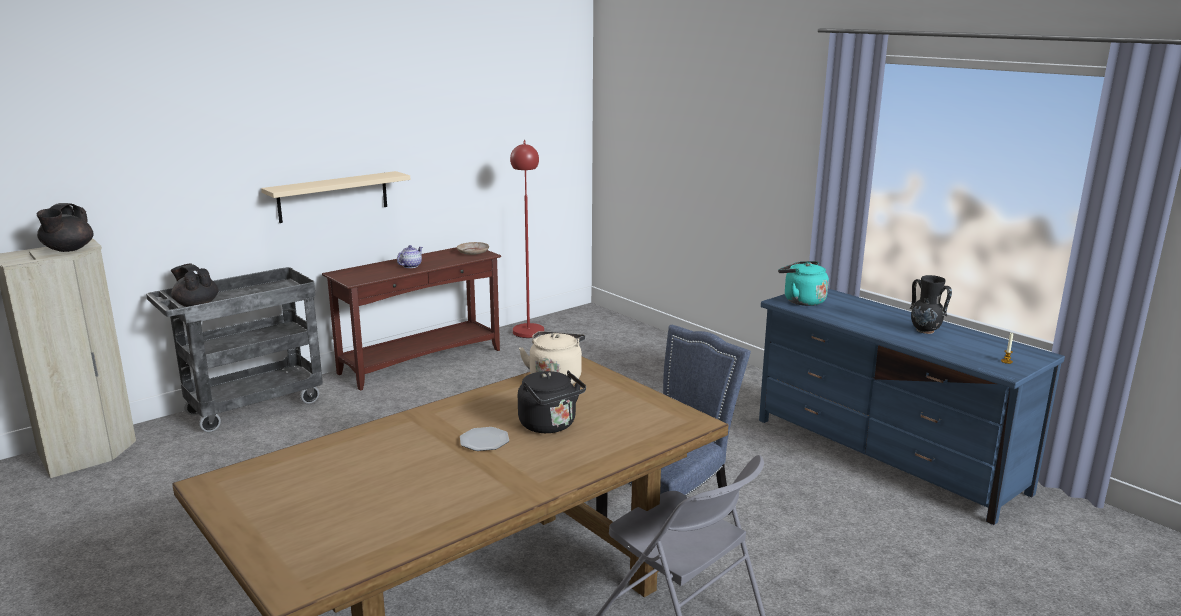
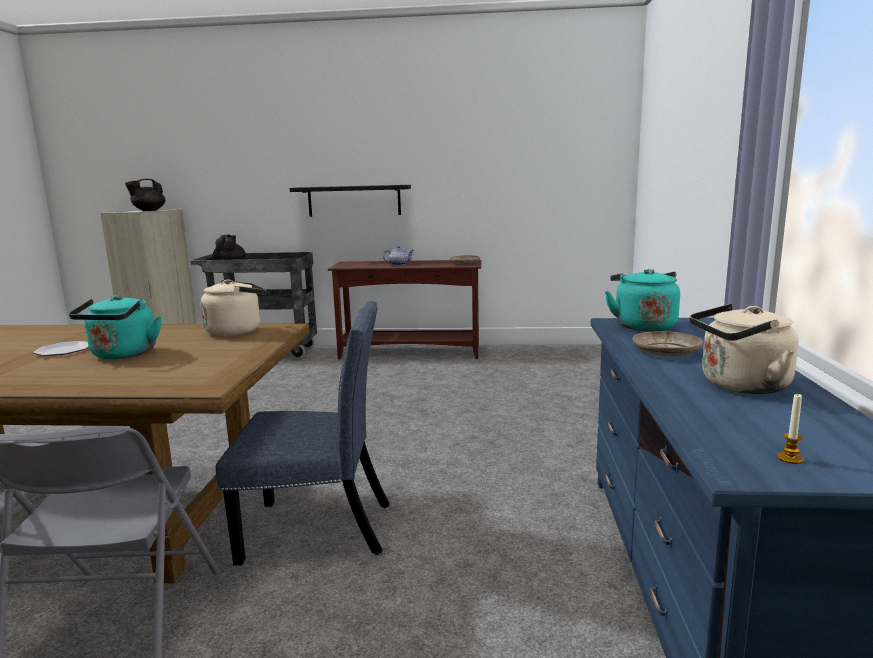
camera: 45 degrees right, 5 degrees down
beige shelf [261,171,410,223] -> black shelf [290,185,411,217]
red floor lamp [510,140,544,338] -> none
black kettle [518,370,586,433] -> turquoise kettle [69,295,162,359]
black vase [910,275,952,334] -> beige kettle [690,304,799,394]
none -> beige plate [633,331,703,357]

